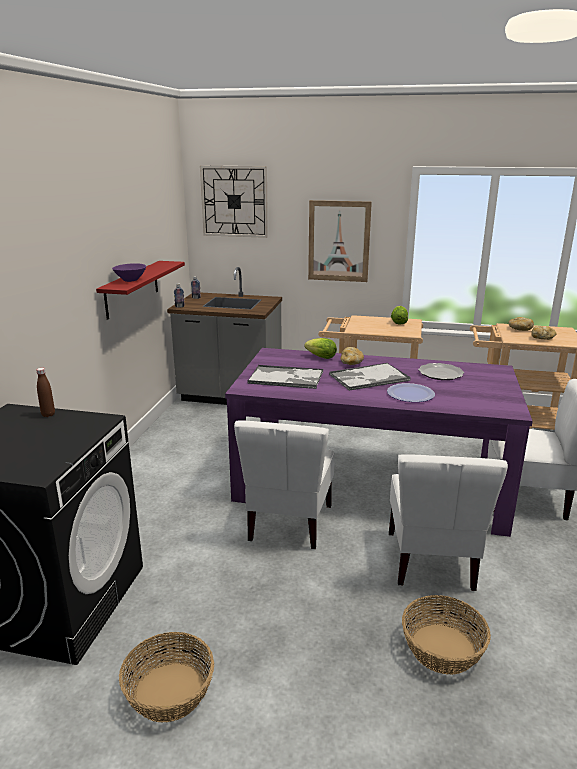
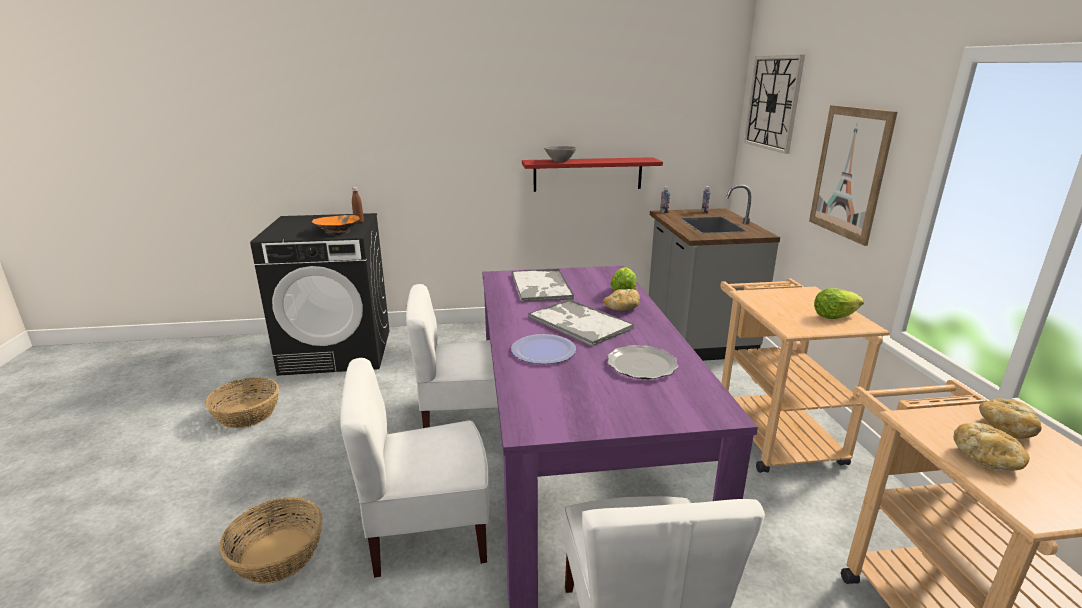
camera: 70 degrees right, 0 degrees up
purple bowl [112,263,146,282] -> grey bowl [544,146,576,162]
none -> orange bowl [312,215,360,235]

